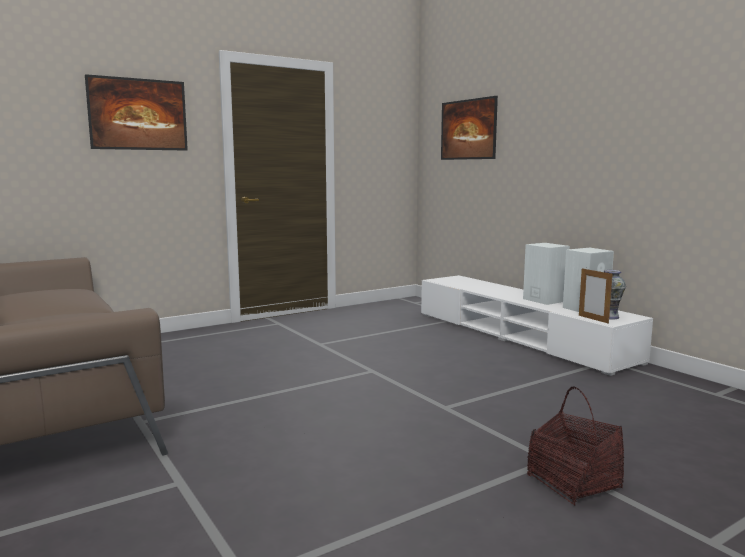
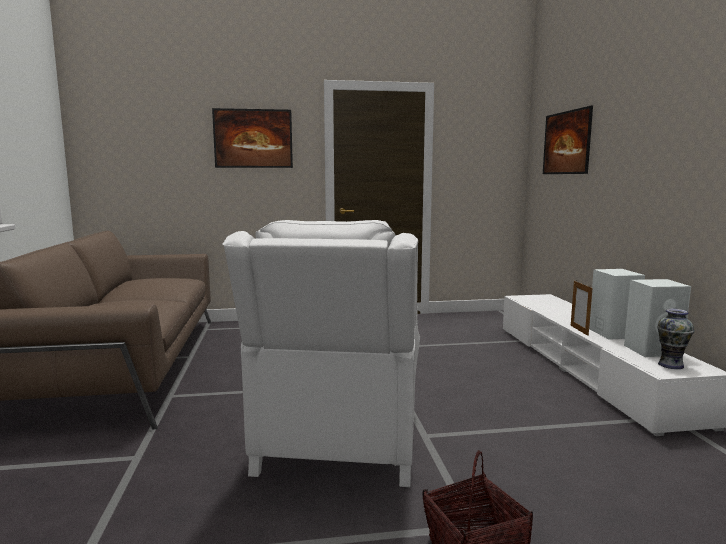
camera: 25 degrees right, 0 degrees up
picture frame [579,267,613,324] -> picture frame moved to [571,280,592,336]
none -> white armchair [222,220,420,487]

